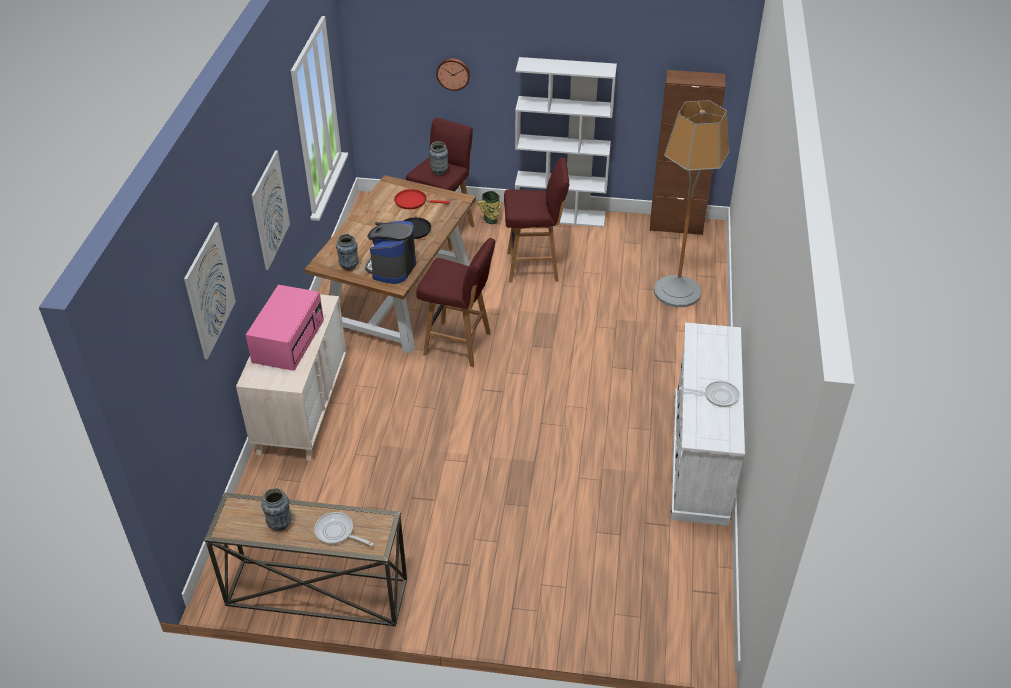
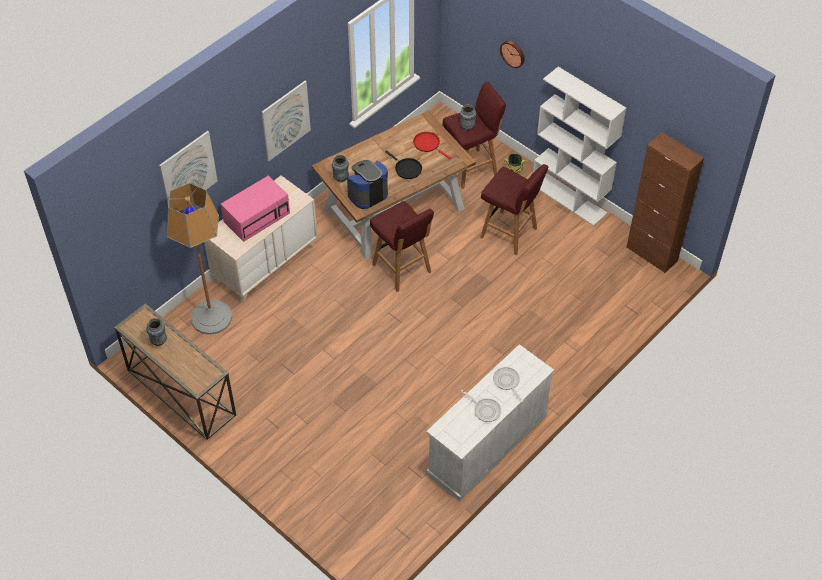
camera: 35 degrees right, 10 degrees up
frying pan [314,512,374,546] -> frying pan moved to [493,367,523,403]
floor lamp [654,100,729,307] -> floor lamp moved to [167,183,232,335]

